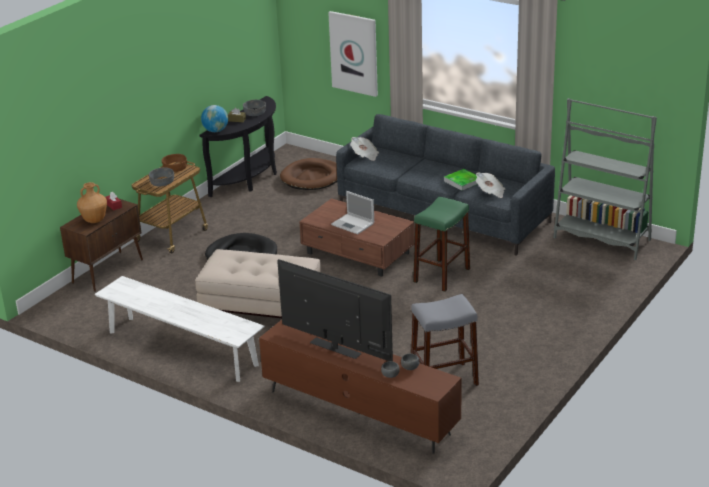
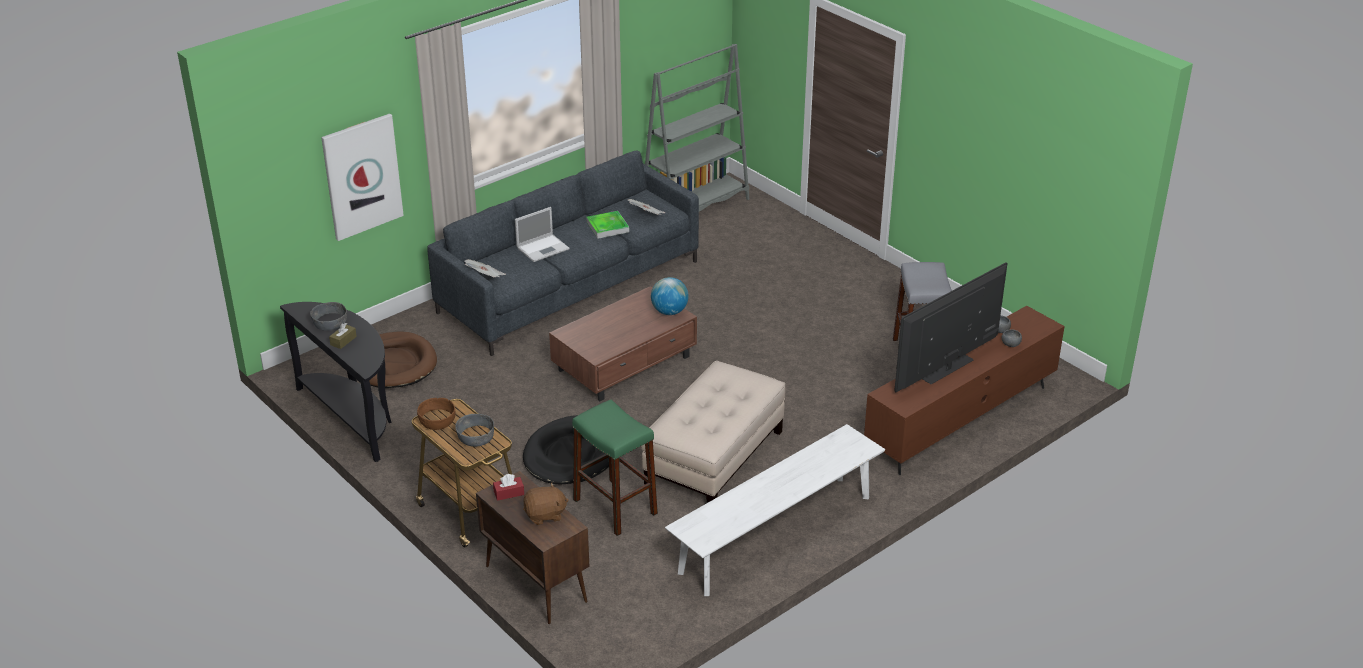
camera: 75 degrees left, 5 degrees up
brown vase [77,182,107,223] -> brown plush toy [523,483,569,525]
globe [201,105,228,132] -> globe moved to [651,277,689,315]
laptop [331,191,374,234] -> laptop moved to [515,207,570,262]
green stool [413,197,470,292] -> green stool moved to [572,400,658,536]

